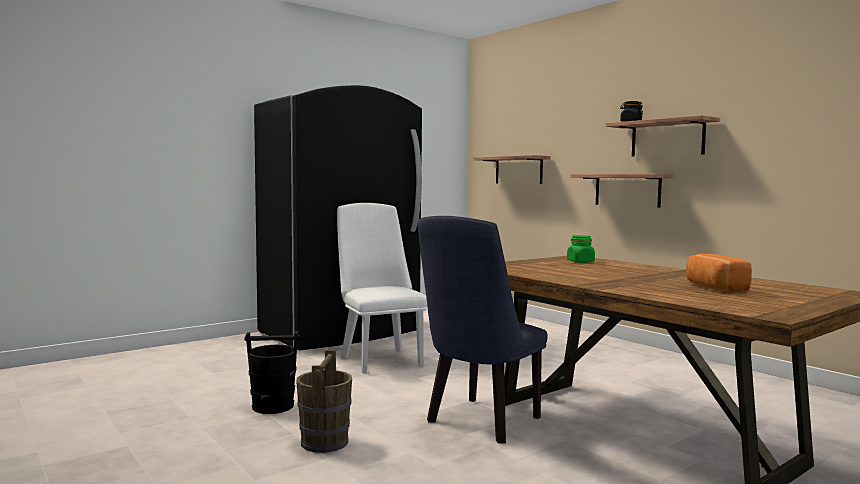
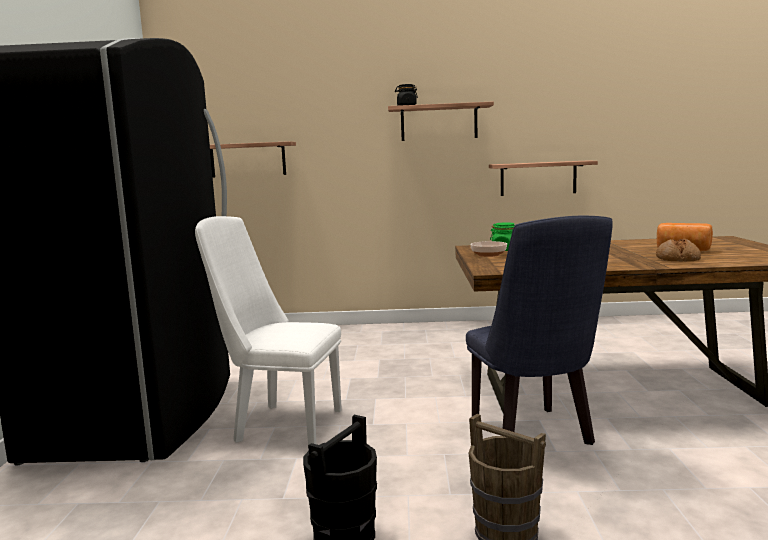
camera: 50 degrees left, 5 degrees up
shelf [570,174,673,208] -> shelf moved to [489,160,598,196]
none -> bowl [471,241,507,257]
none -> bread [656,239,701,261]

